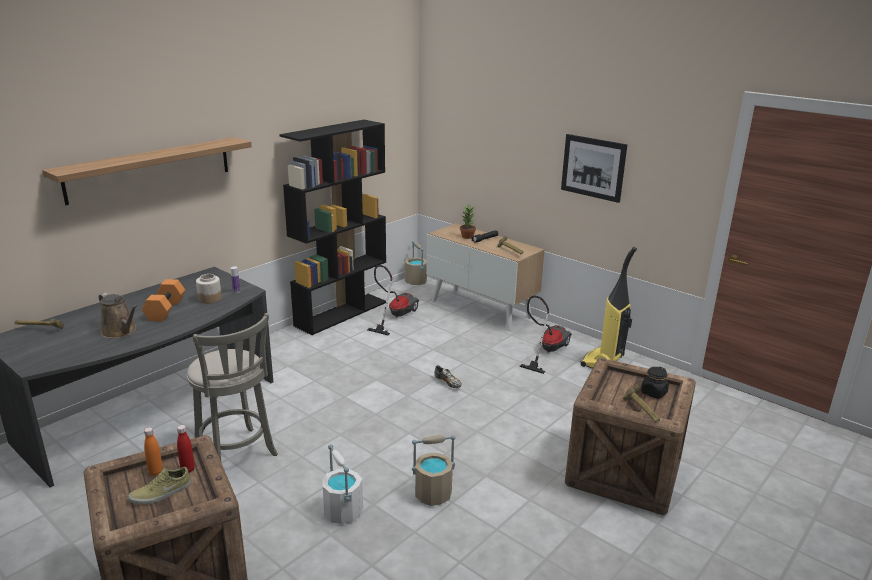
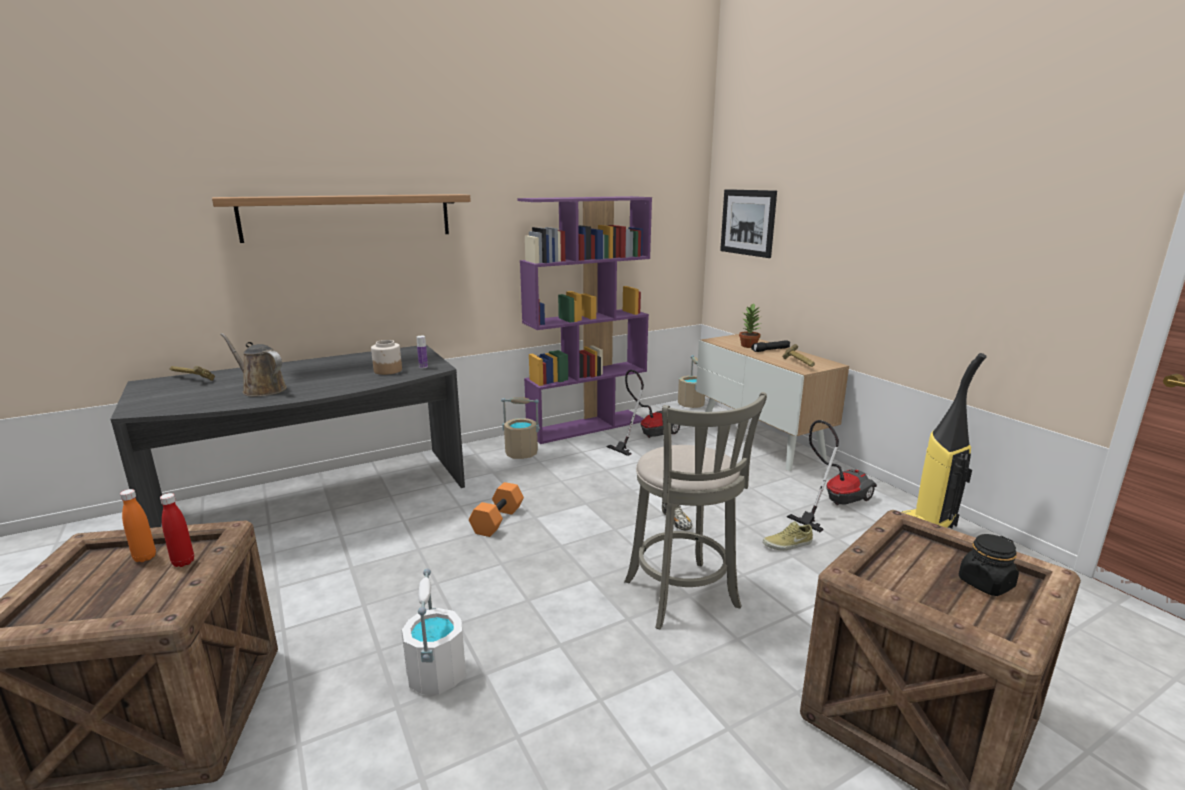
camera: 20 degrees right, 5 degrees down
brown watering can [99,293,137,338] -> brown watering can turned 150 degrees clockwise [220,333,287,397]
beige shoe [128,467,191,505] -> beige shoe moved to [763,521,813,551]
orange dumbbell [142,279,185,322] -> orange dumbbell moved to [469,482,524,537]
grey stool [187,313,278,461] -> grey stool moved to [624,392,767,630]
black bookcase [279,120,386,335] -> purple bookcase [517,196,652,444]
beige bucket [412,435,456,506] -> beige bucket moved to [501,397,540,459]
picture [561,134,627,203] -> picture moved to [720,189,777,258]
hammer [623,384,660,423] -> none

